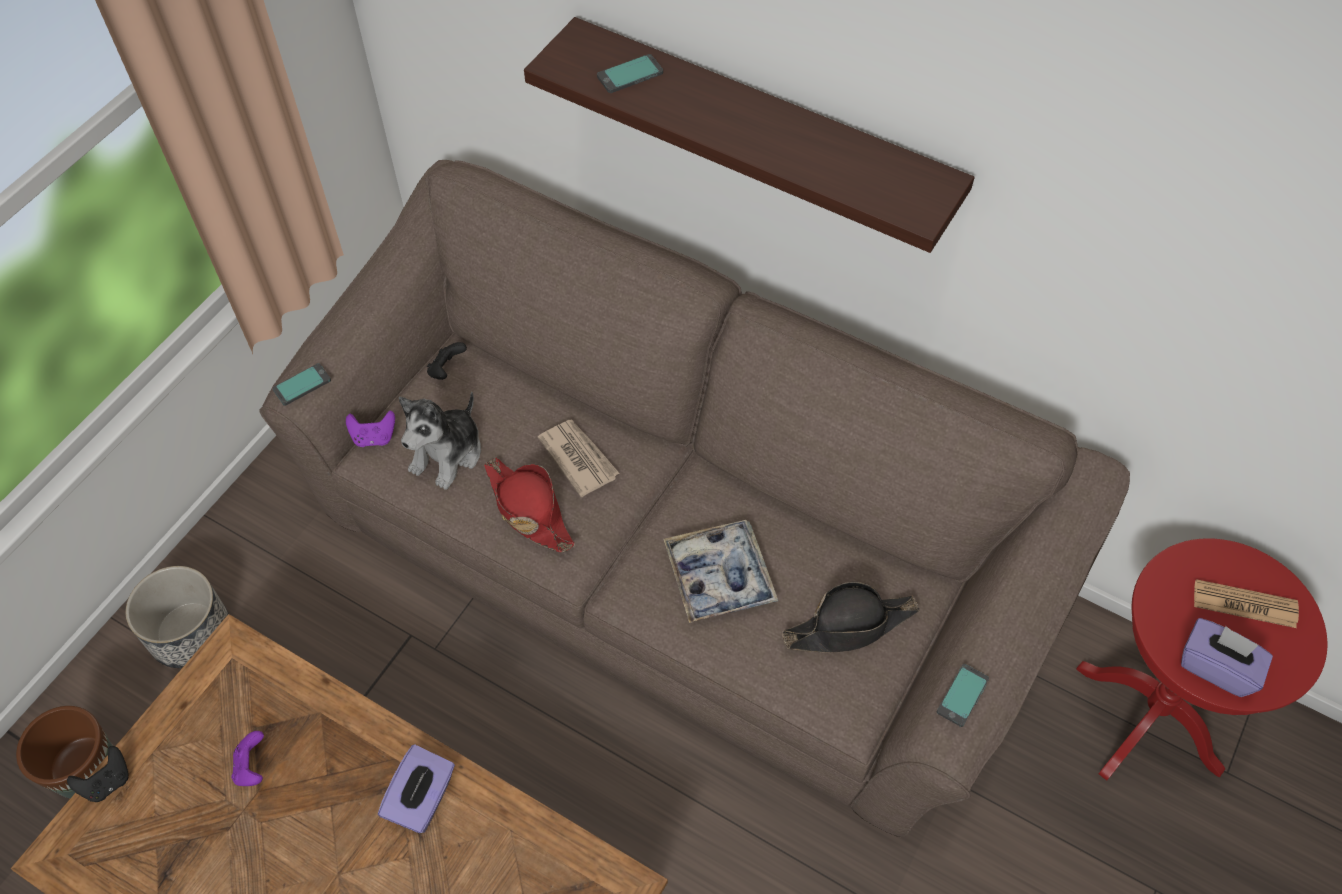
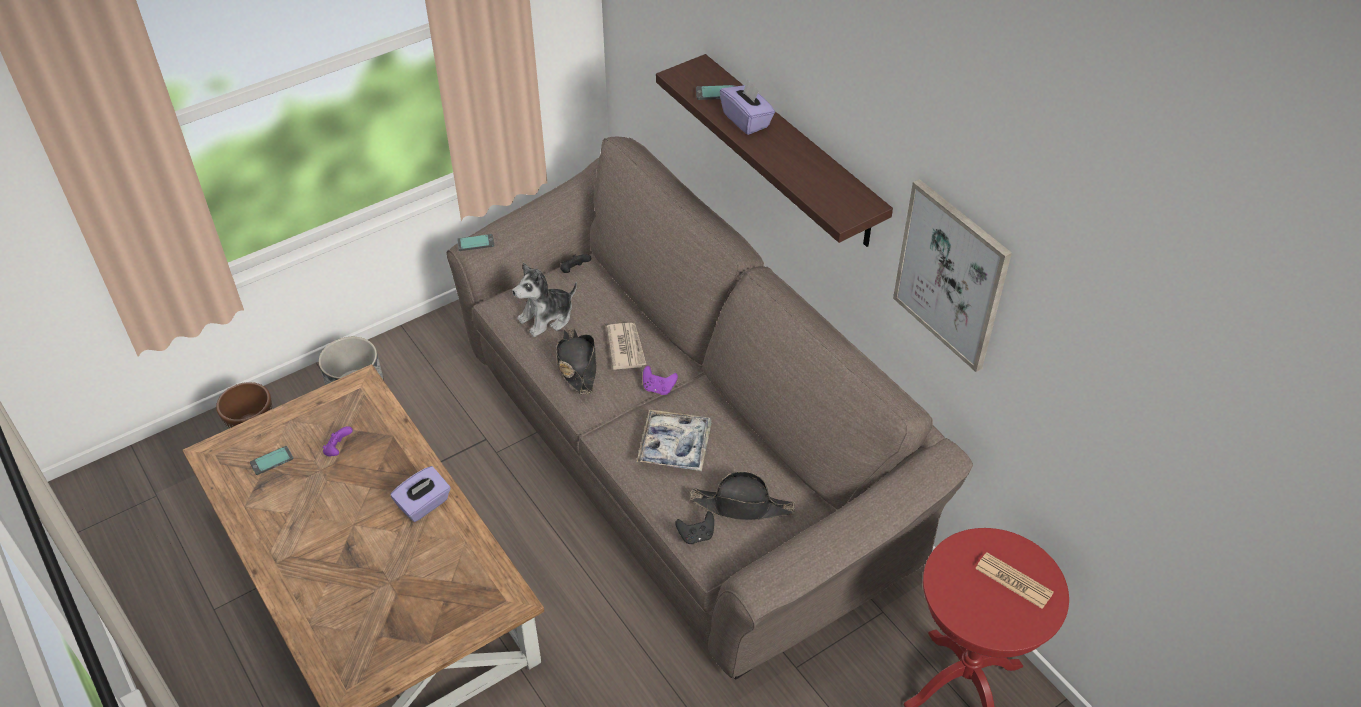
camera: 25 degrees right, 10 degrees down
black game controller [67,746,129,802] -> black game controller moved to [675,511,714,544]
purple game controller [346,411,395,447] -> purple game controller moved to [643,366,678,395]
red hat [484,458,575,552] -> black hat [556,329,596,395]
phone [937,664,989,727] -> phone moved to [250,446,293,475]
purple tissue box [1181,618,1273,697] -> purple tissue box moved to [720,79,775,135]
none -> picture [893,179,1012,372]

